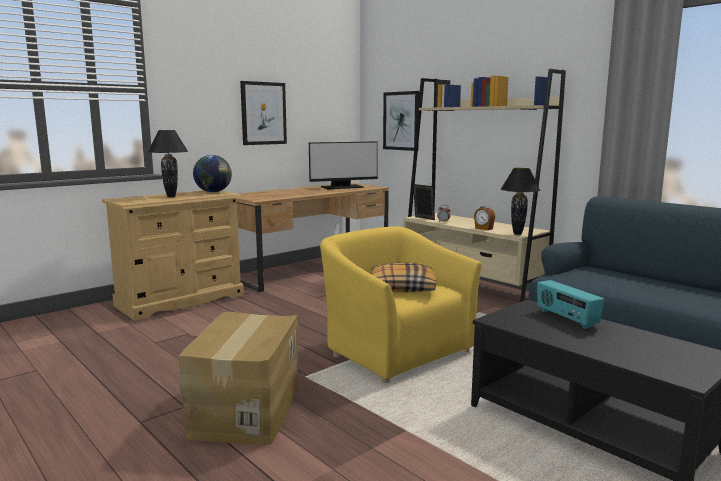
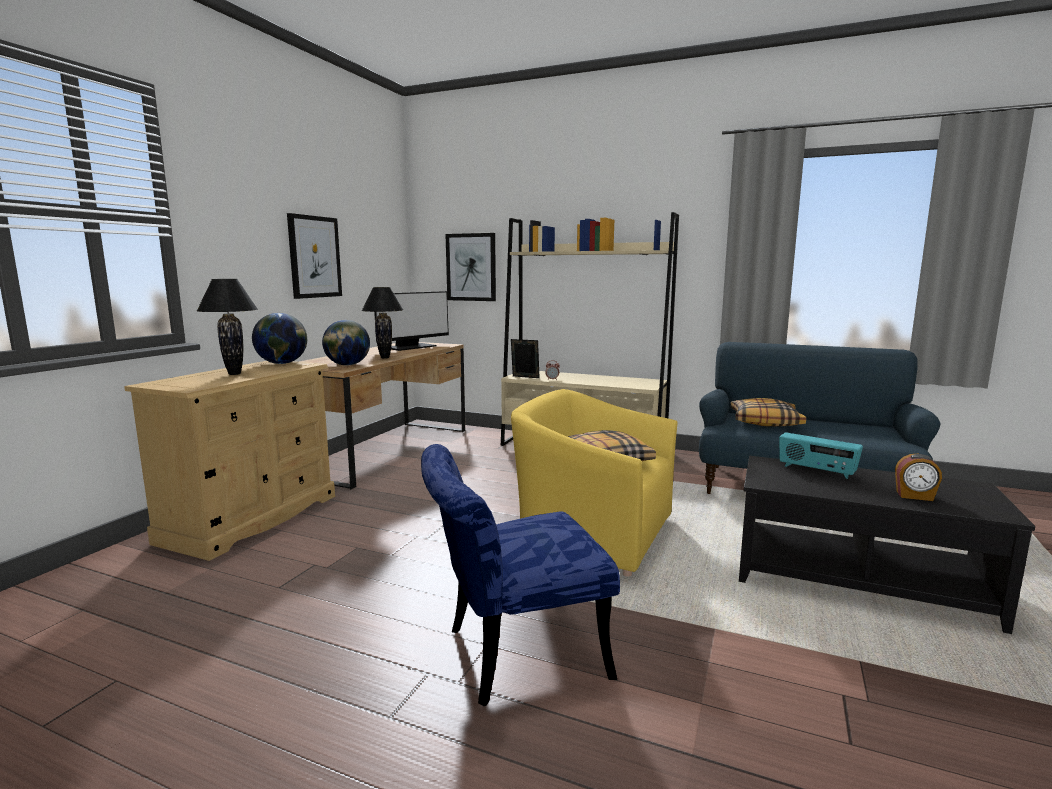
camera: 25 degrees left, 0 degrees up
cardboard box [179,312,299,445] -> blue chair [421,444,620,706]
alarm clock [474,206,495,230] -> alarm clock moved to [895,454,942,501]
black table lamp [501,168,540,235] -> black table lamp moved to [362,287,403,359]
none -> globe [322,320,370,365]
none -> pillow [730,398,806,427]

